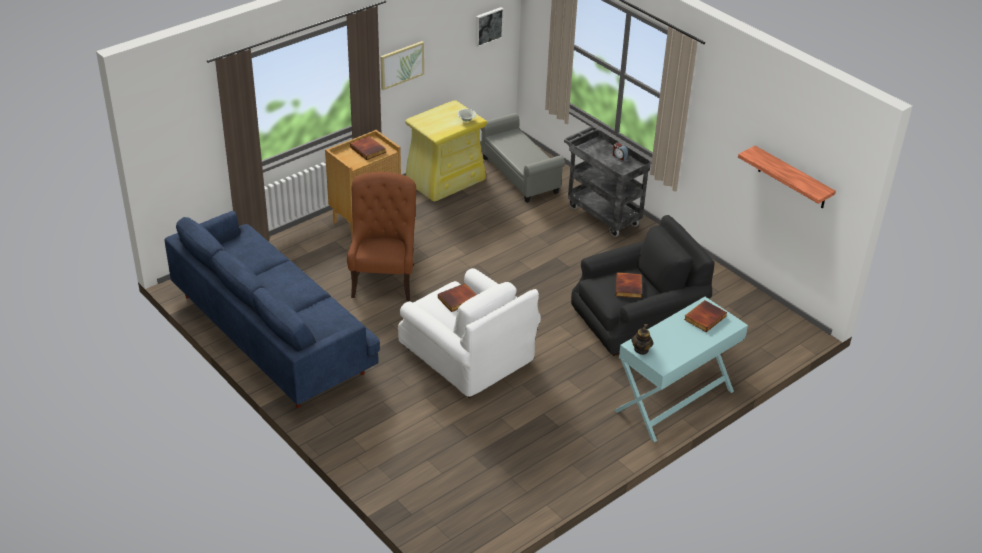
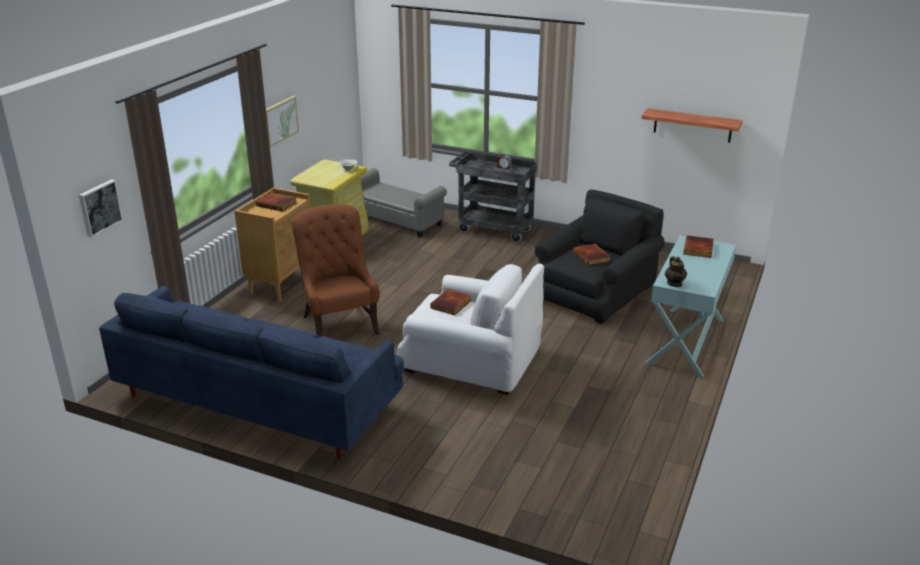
camera: 25 degrees left, 10 degrees down
picture [475,7,504,47] -> picture moved to [79,179,123,237]

